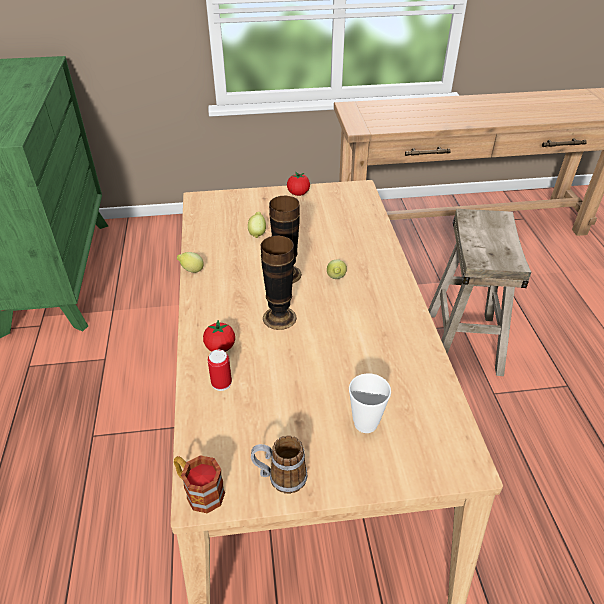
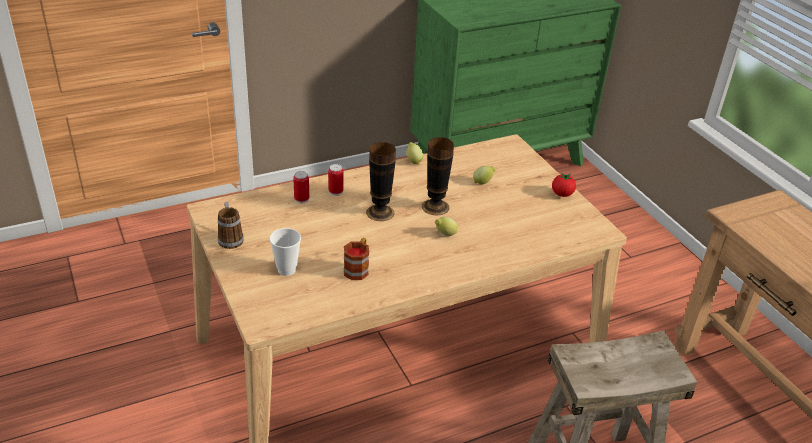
camera: 70 degrees right, 5 degrees down
mug [174,455,225,513] -> mug moved to [344,238,369,280]
tomato [203,320,235,352] -> can [328,164,344,196]

